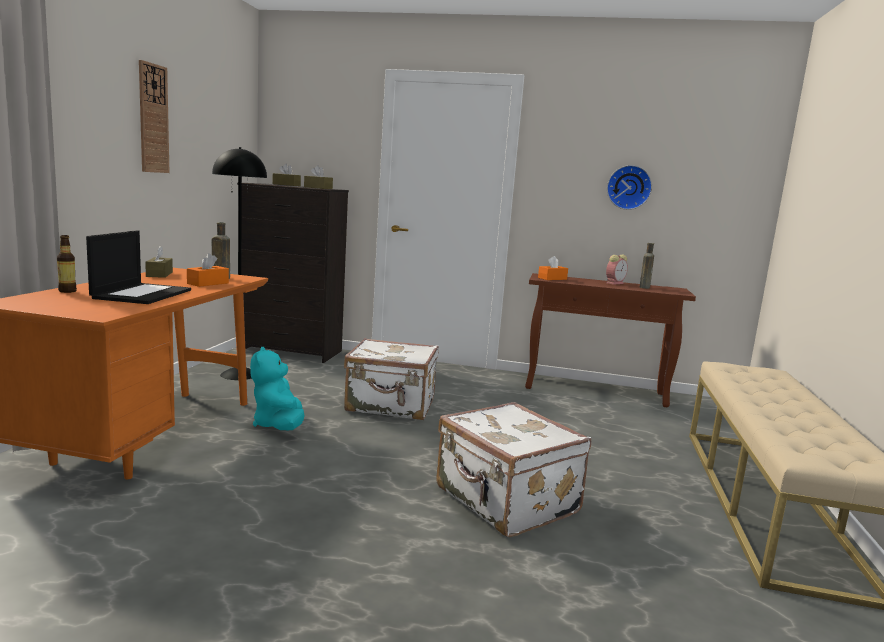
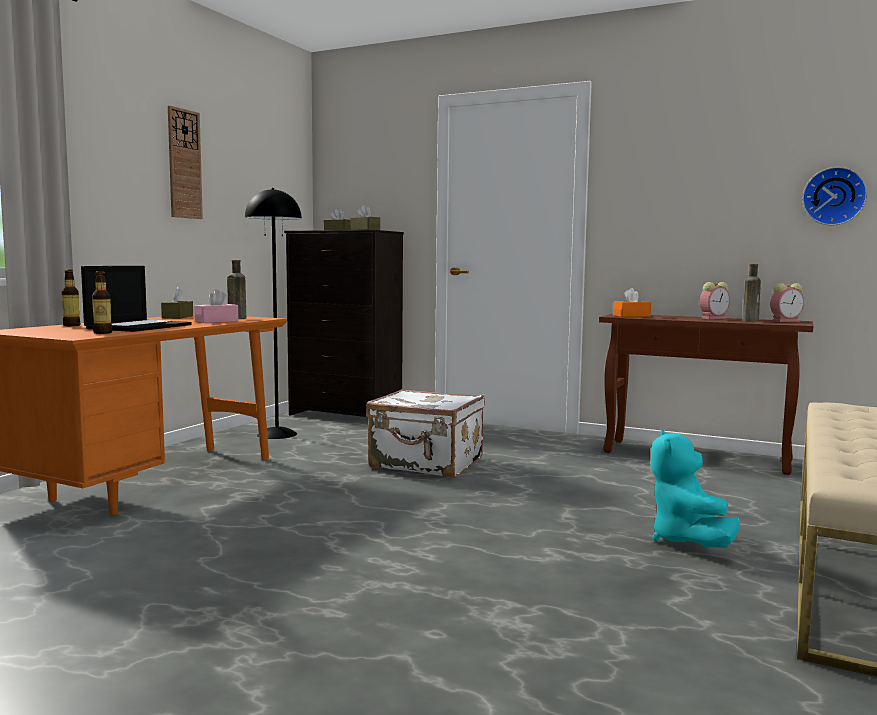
camera: 15 degrees right, 5 degrees down
orange tissue box [187,253,229,287] -> pink tissue box [194,289,238,323]
turquoise plush toy [250,347,305,430] -> turquoise plush toy moved to [650,429,740,548]
white suitcase [436,402,591,537] -> none
wall clock [607,165,652,210] -> wall clock moved to [802,167,867,225]
none -> bottle [92,271,112,334]
none -> alarm clock [770,283,804,322]

